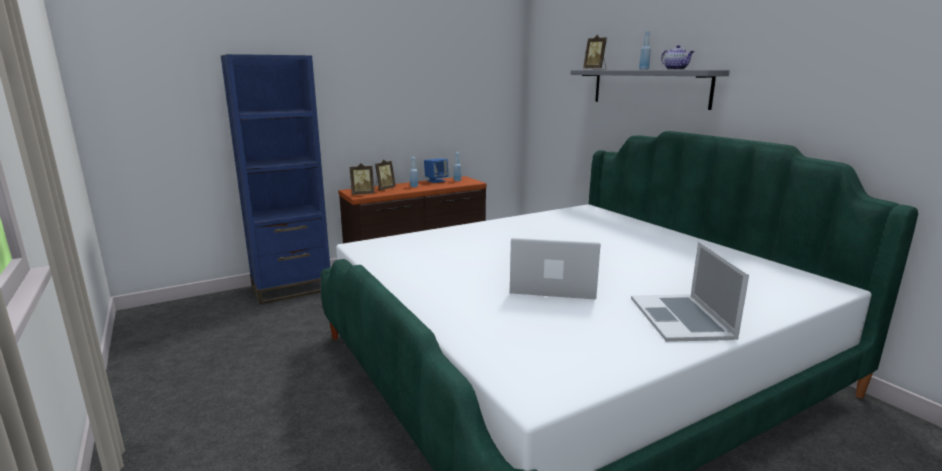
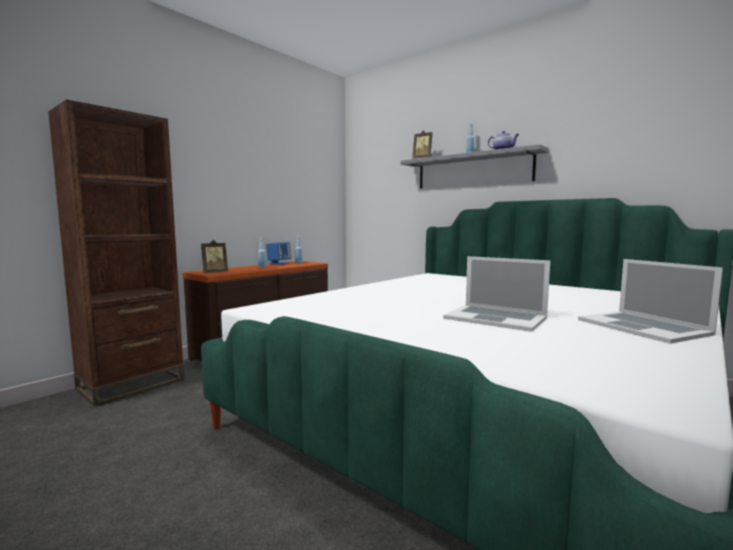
camera: 20 degrees left, 10 degrees down
blue bookcase [221,54,330,304] -> brown bookcase [48,99,184,407]
picture frame [375,159,396,190] -> none
laptop [510,238,601,299] -> laptop turned 135 degrees counterclockwise [443,256,550,332]

